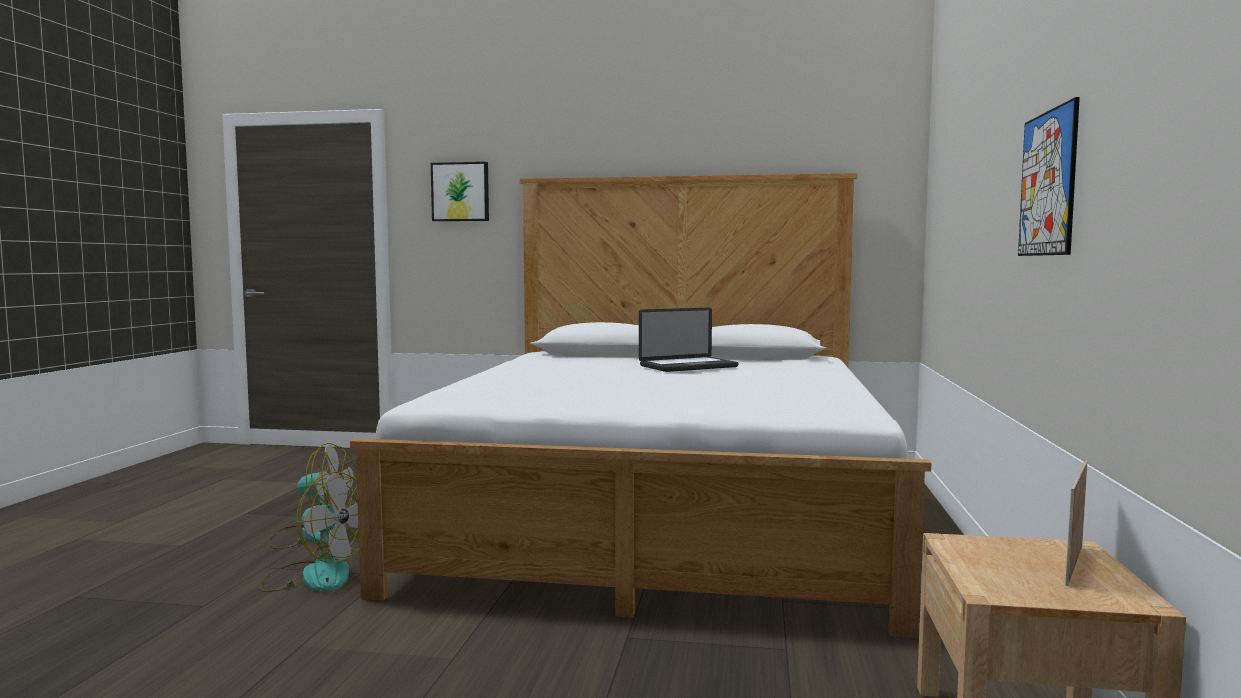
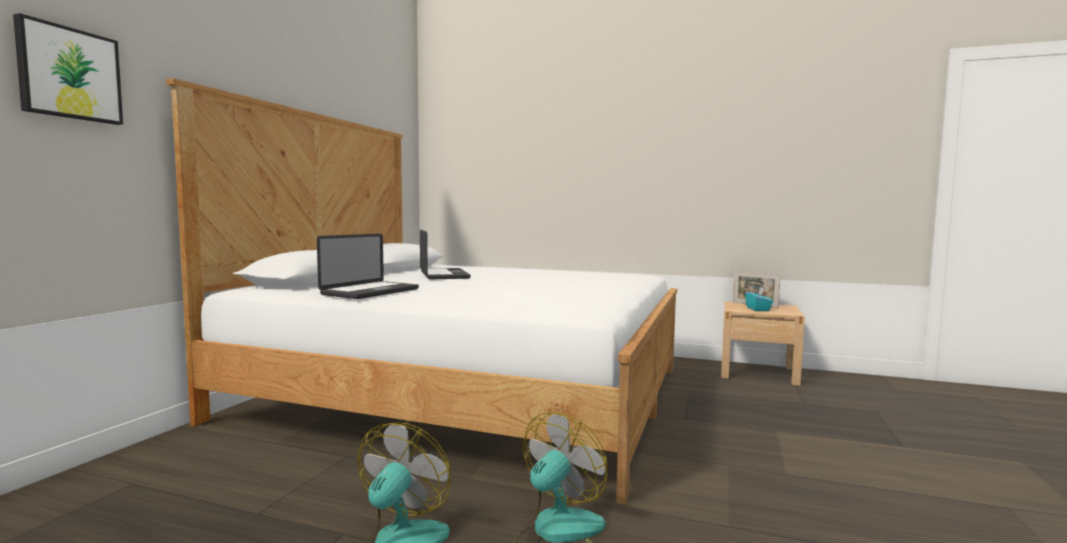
camera: 80 degrees left, 0 degrees up
picture [1018,97,1080,256] -> none
none -> laptop [317,234,419,299]
none -> turquoise tissue box [745,287,773,311]

